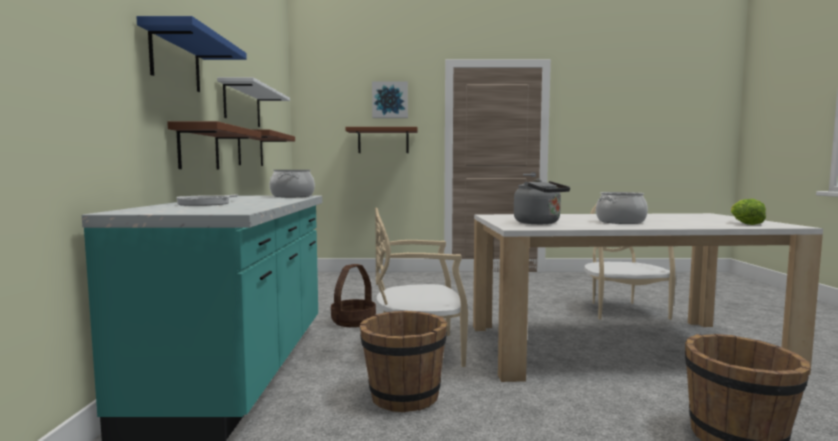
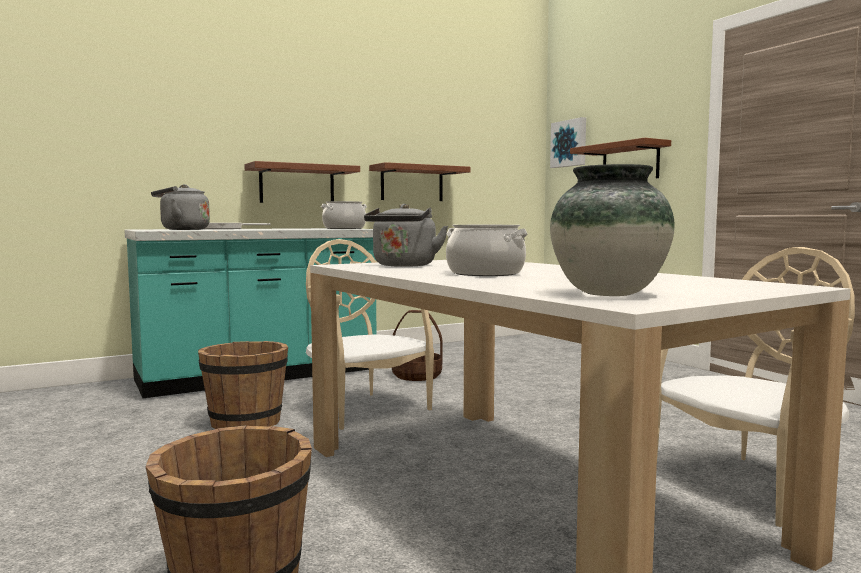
camera: 60 degrees right, 0 degrees up
blue shelf [136,16,247,92] -> none
white shelf [217,77,290,127] -> none
picture [372,81,408,118] -> picture moved to [550,117,586,168]
lettuce [731,199,766,225] -> vase [550,164,675,296]
none -> grey kettle [151,184,210,230]

